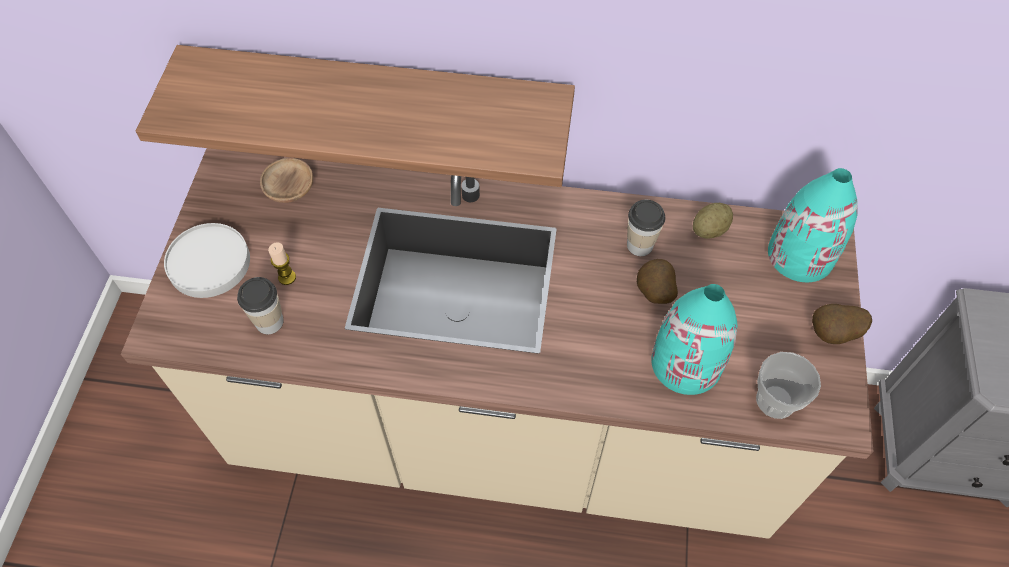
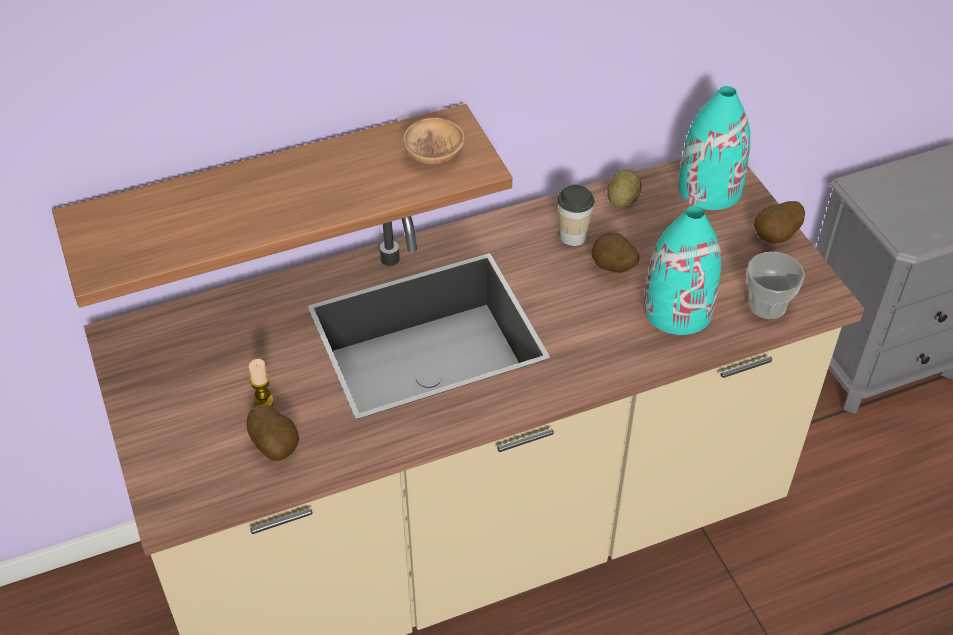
camera: 30 degrees left, 10 degrees down
white plate [164,223,250,298] -> none
cup [237,277,284,334] -> potato [247,405,299,461]
brown bowl [260,158,313,203] -> brown bowl moved to [403,118,465,164]

